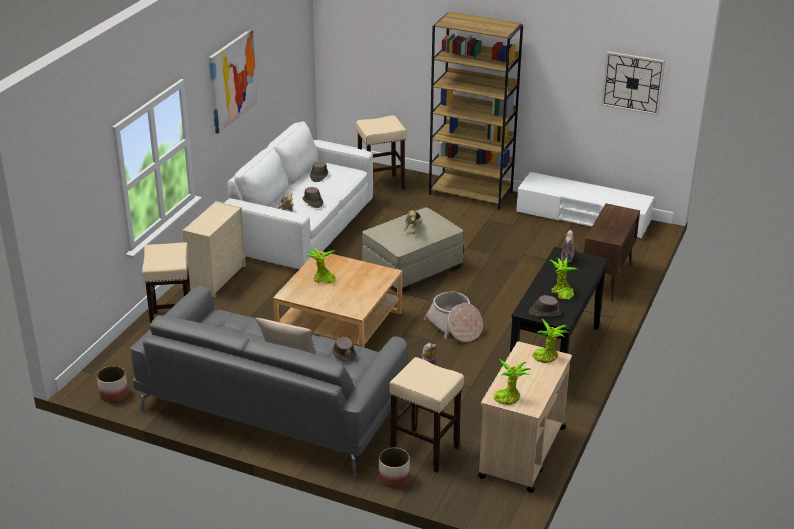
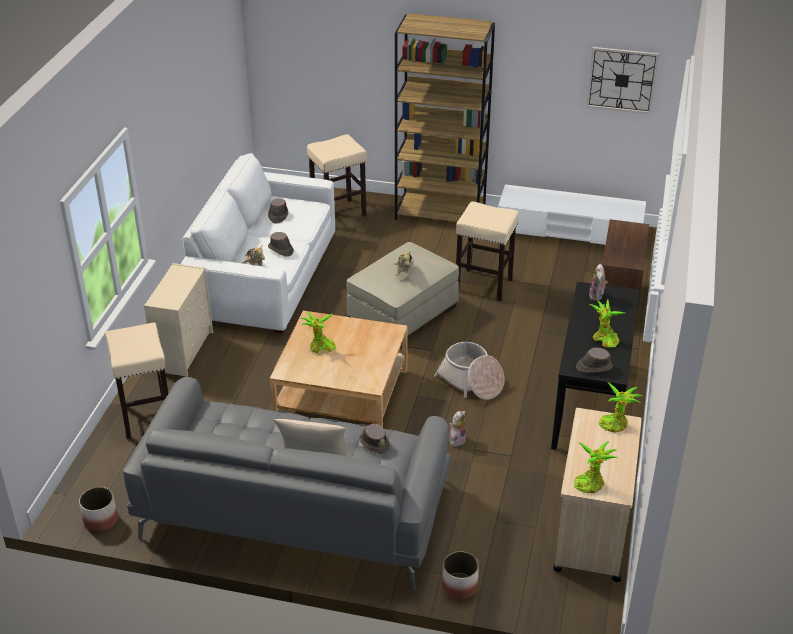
camera: 10 degrees left, 5 degrees up
picture [209,29,257,133] -> none
beige stool [389,357,464,473] -> beige stool moved to [456,202,519,301]

